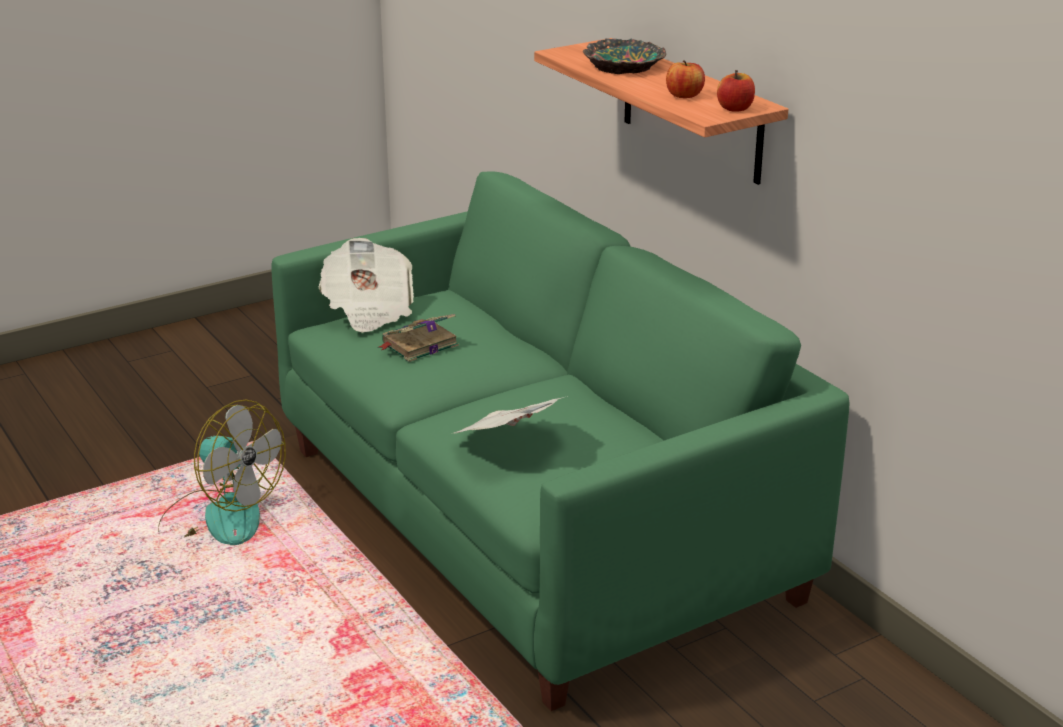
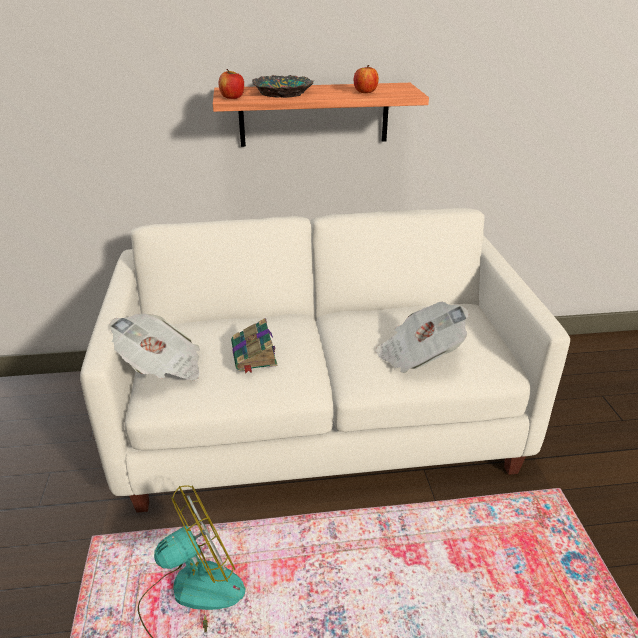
camera: 65 degrees left, 5 degrees up
green sofa [271,171,850,711] -> white sofa [80,208,570,513]
apple [717,70,755,112] -> apple moved to [219,69,244,99]

